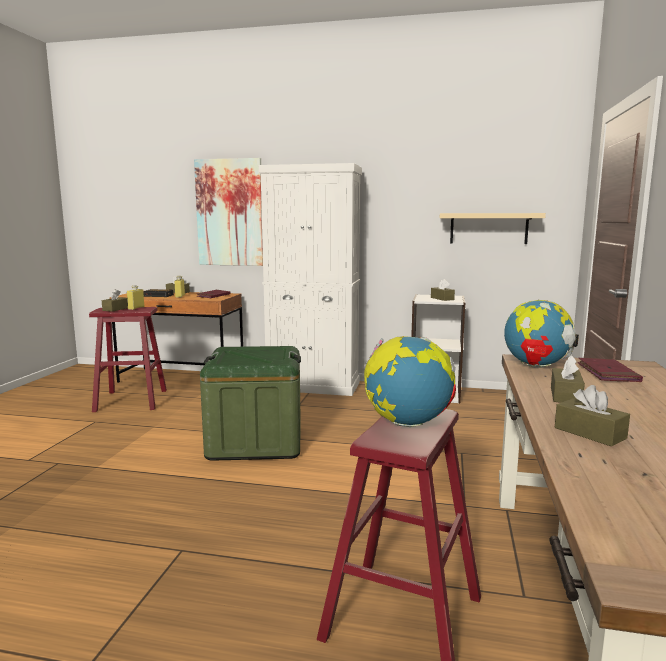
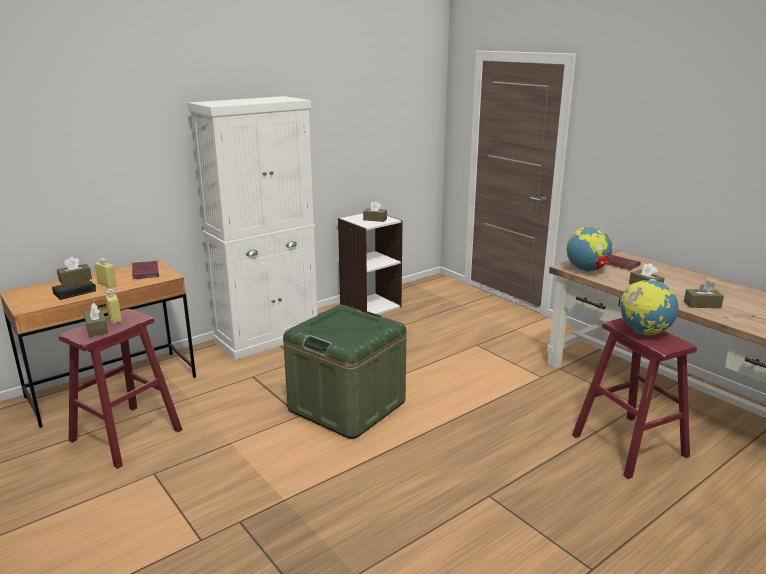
camera: 50 degrees left, 10 degrees up
picture [194,158,263,266] -> none
beige shelf [440,213,546,244] -> none

